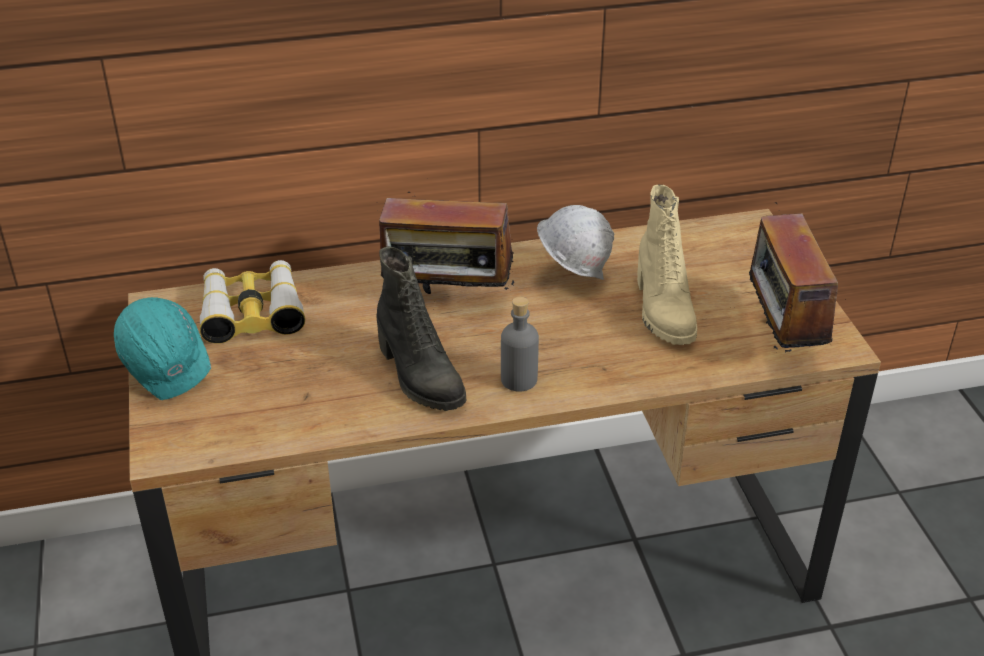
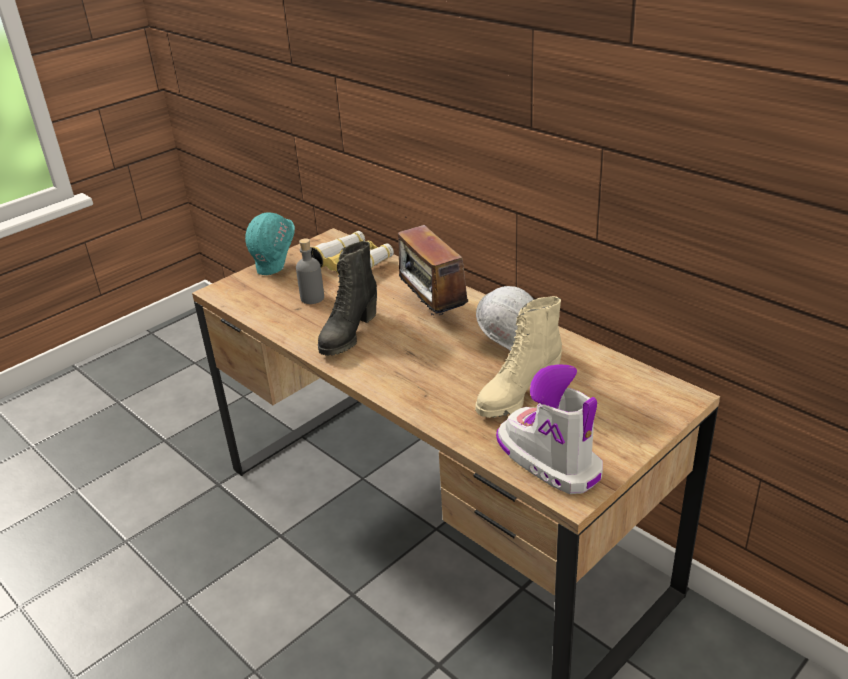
camera: 60 degrees right, 5 degrees down
grey bottle [501,297,539,392] -> grey bottle moved to [296,239,324,304]
radio [749,202,845,353] -> boot [496,364,603,494]

